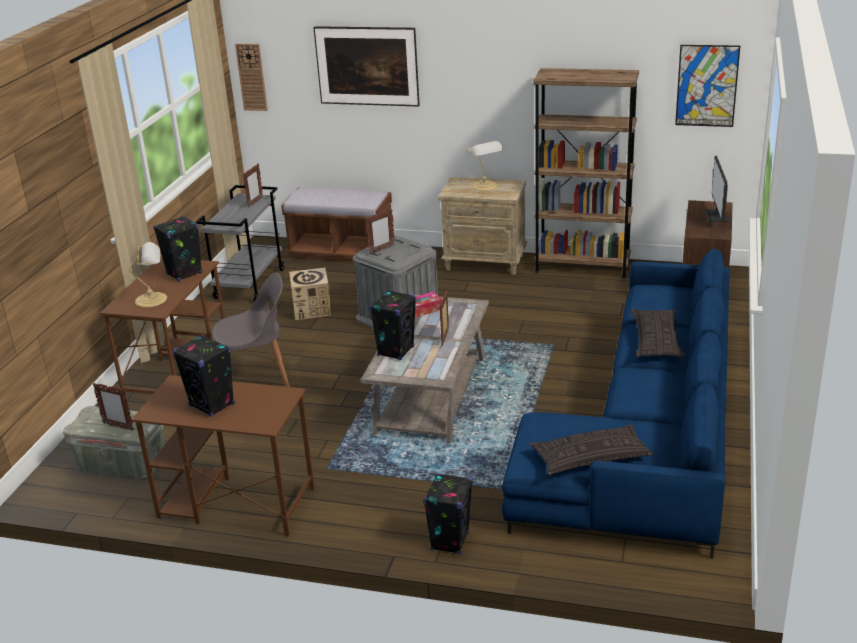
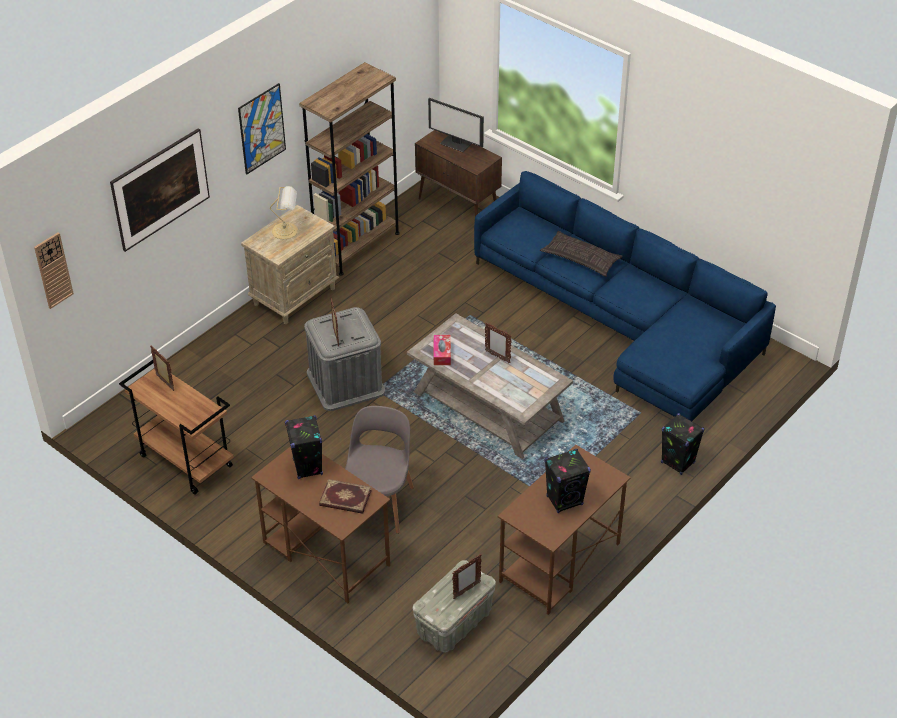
camera: 65 degrees left, 15 degrees up
table lamp [129,242,167,307] -> book [319,479,372,514]
grey cart [196,185,284,302] -> brown cart [119,360,234,495]
brown bench [281,187,392,262] -> none
cardboard box [289,268,331,320] -> none
black speaker [369,290,416,360] -> none
pillow [530,424,653,475] -> none
picture [675,45,740,127] -> picture moved to [238,83,286,175]

